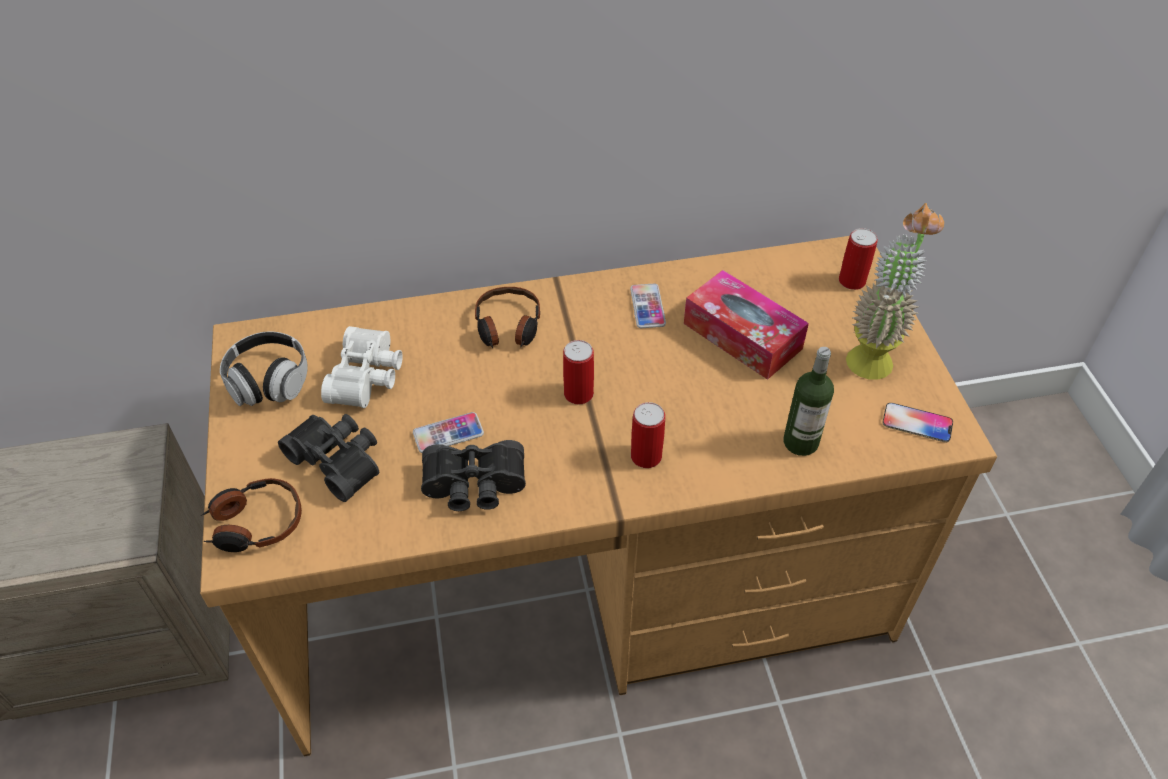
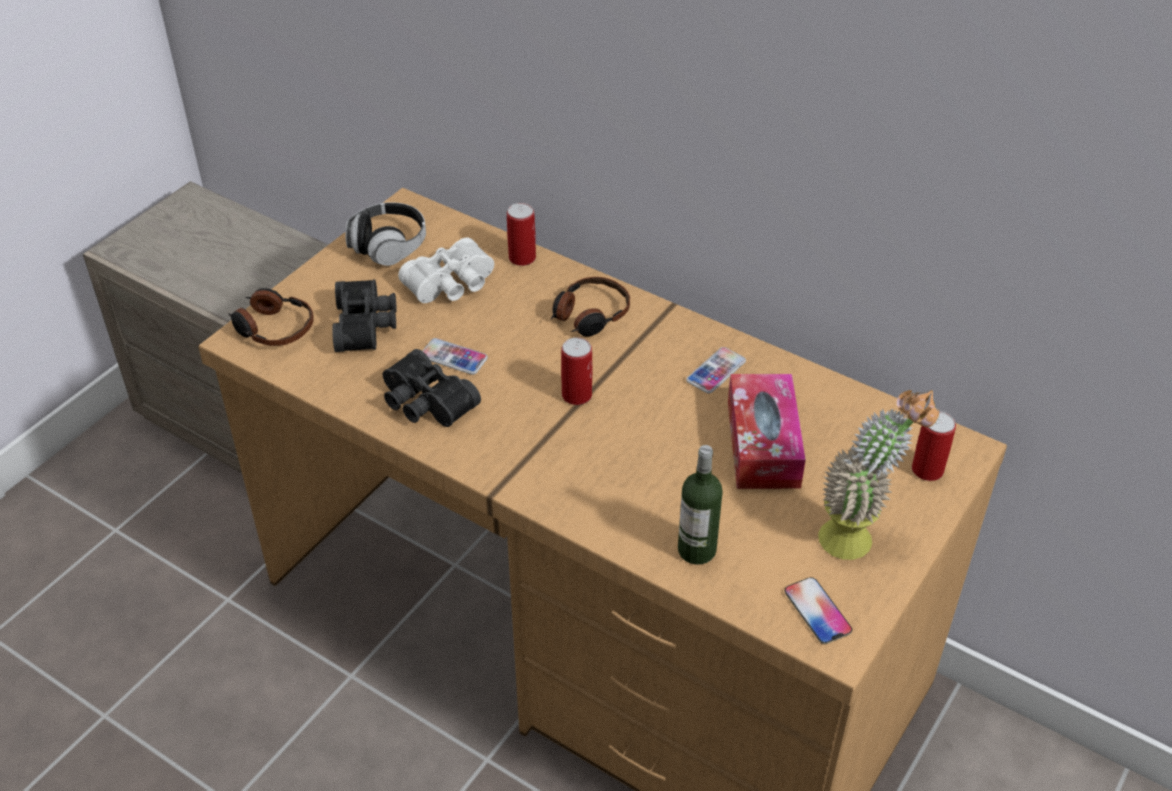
camera: 45 degrees right, 5 degrees down
can [631,402,665,468] -> can moved to [507,203,536,266]

